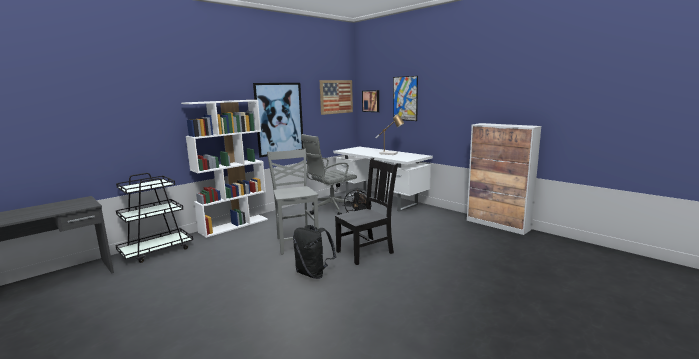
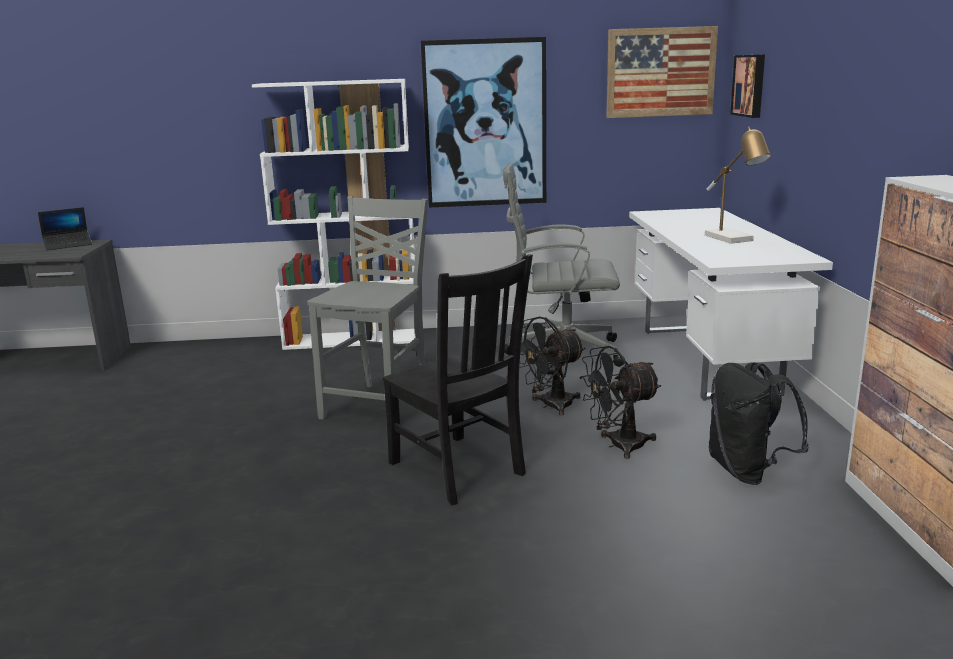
camera: 40 degrees right, 5 degrees up
black cart [115,173,193,263] -> none
black backpack [293,225,336,279] -> black backpack moved to [708,362,809,485]
black chair [335,158,398,265] -> black chair turned 45 degrees clockwise [383,254,533,505]
picture [393,76,418,121] -> none
none -> laptop [38,207,92,250]
none -> black fan [579,346,661,459]

